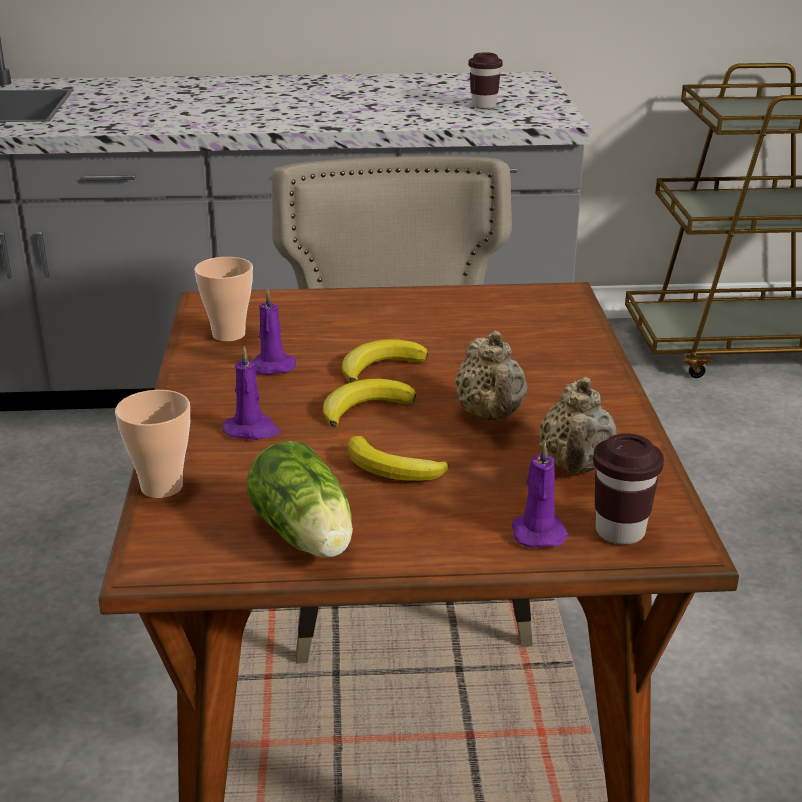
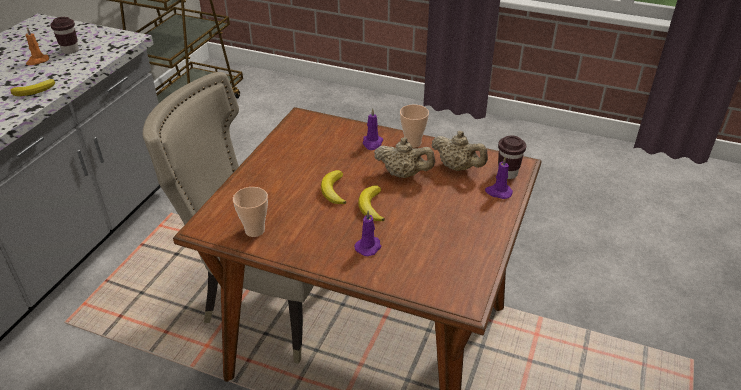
camera: 65 degrees left, 10 degrees up
cup [115,390,190,498] -> cup moved to [400,104,429,148]
lettuce [247,441,353,558] -> none
purple candle [253,289,296,375] -> purple candle moved to [363,108,383,150]
banana [348,436,449,481] -> banana moved to [10,79,55,96]
none -> orange candle [26,27,49,65]

